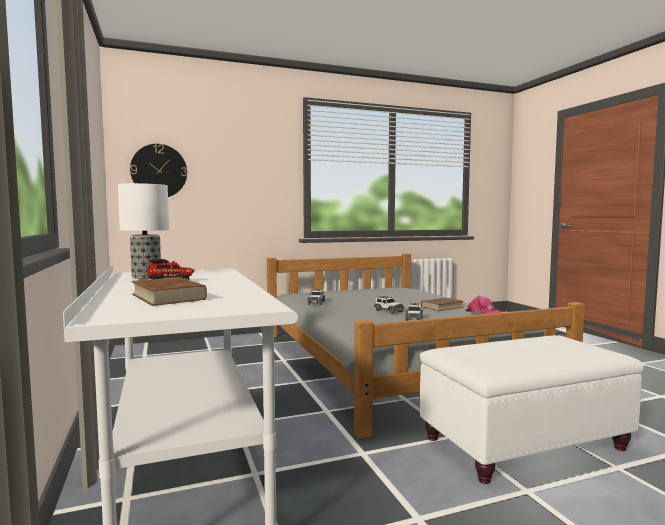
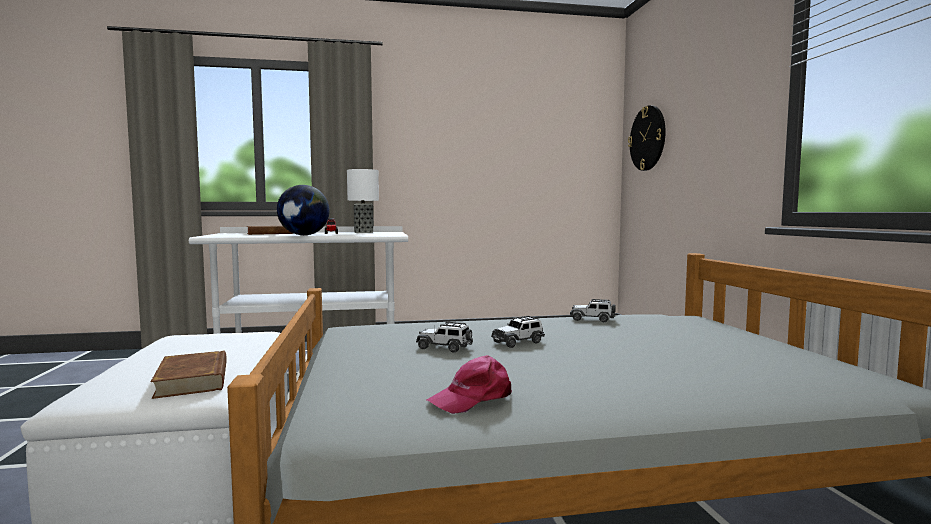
camera: 100 degrees right, 0 degrees up
brown book [421,297,463,311] -> brown book moved to [151,351,227,399]
none -> globe [277,185,330,235]

